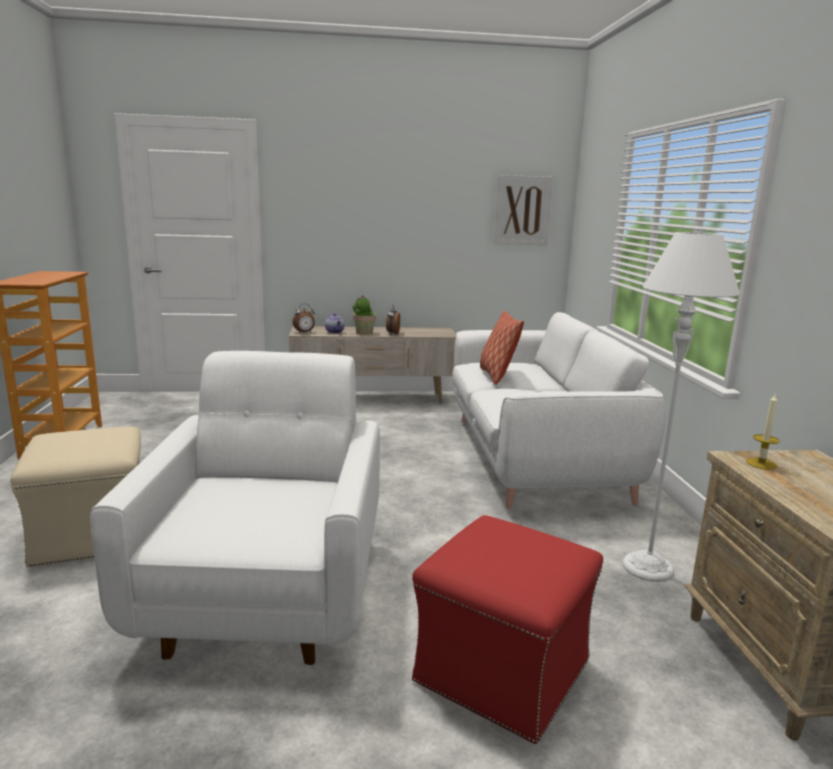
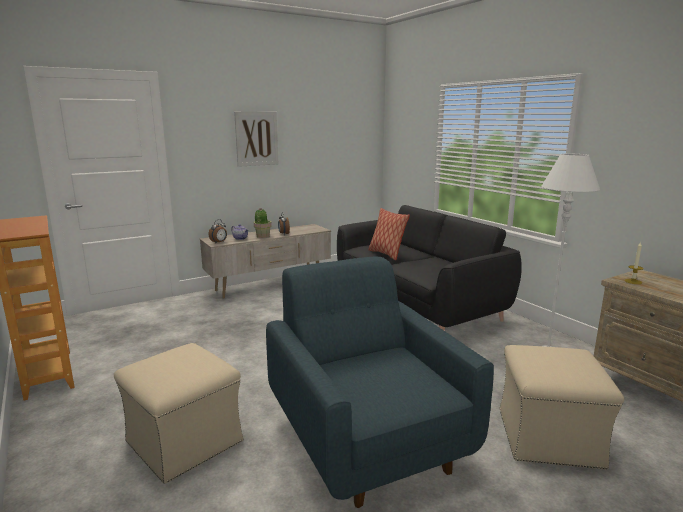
camera: 25 degrees left, 0 degrees up
white armchair [90,351,380,665] -> blue armchair [266,256,494,508]
red ottoman [412,515,603,744] -> beige ottoman [500,345,624,470]
white sofa [453,312,666,508] -> black sofa [337,205,522,331]
picture [494,175,553,245] -> picture moved to [234,111,278,167]

